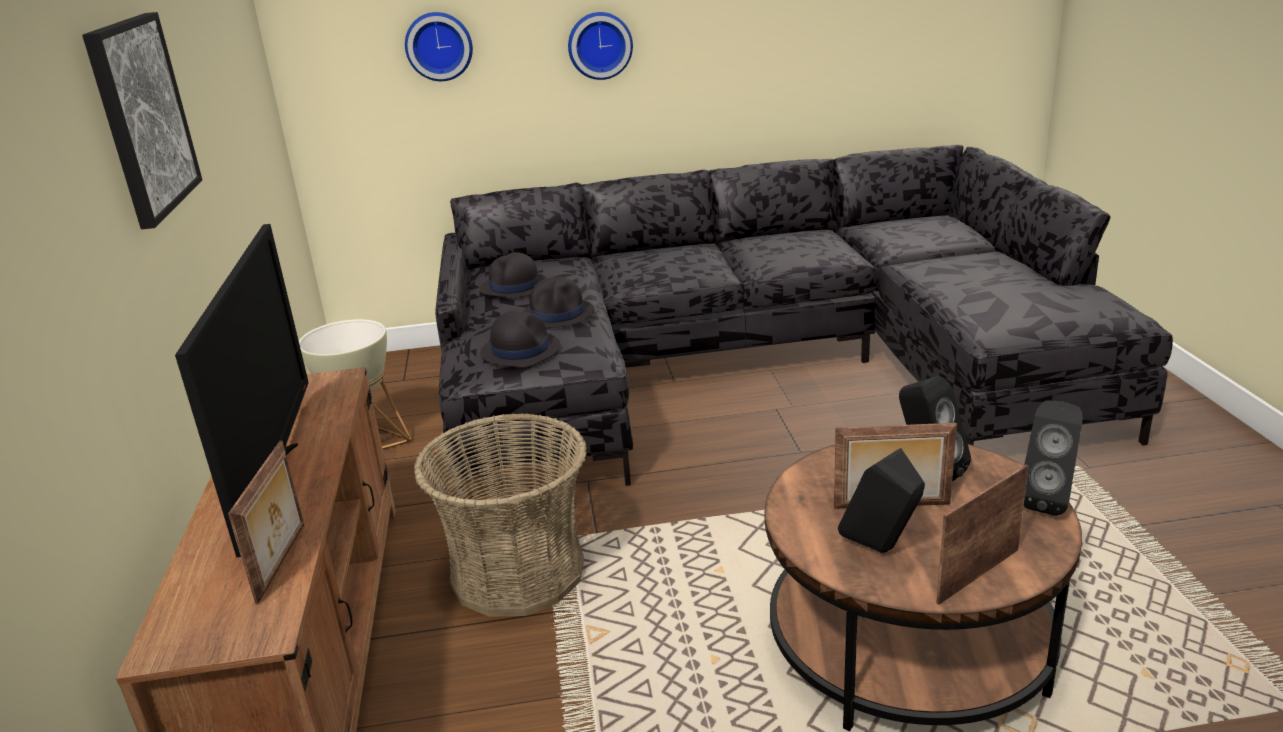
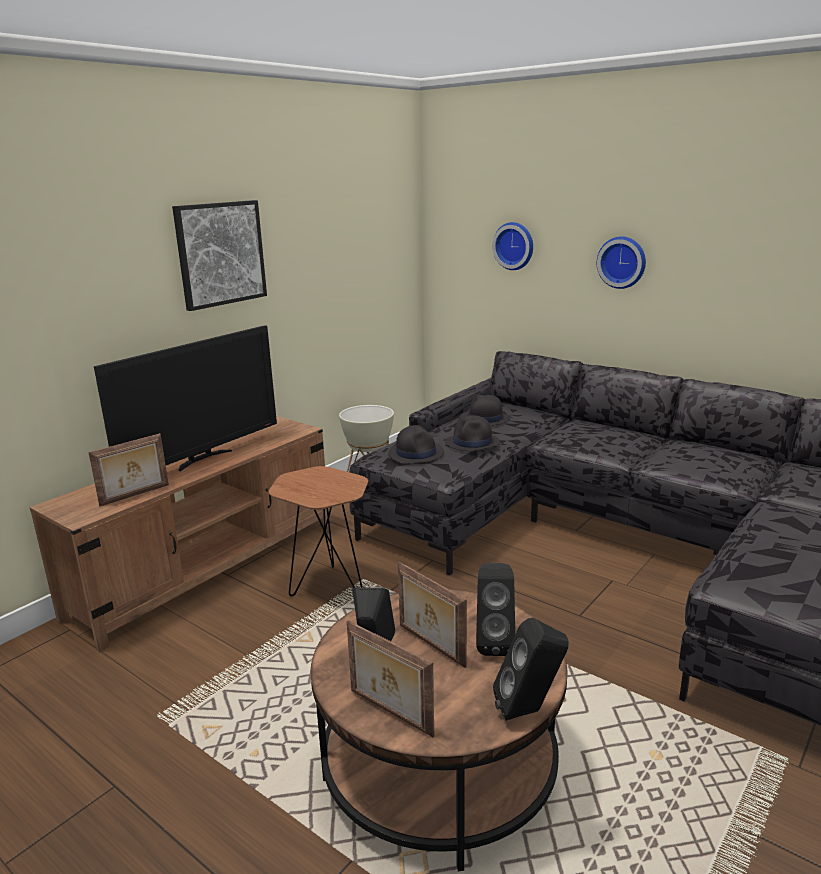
camera: 45 degrees right, 5 degrees down
basket [414,413,587,617] -> brown side table [269,466,368,596]
picture frame [936,464,1029,605] -> picture frame turned 150 degrees counterclockwise [347,620,434,737]

